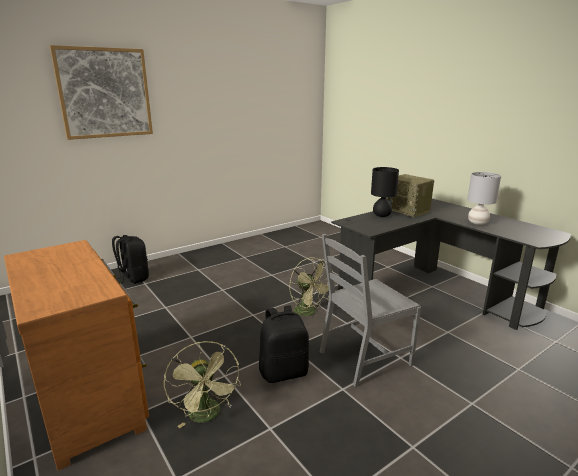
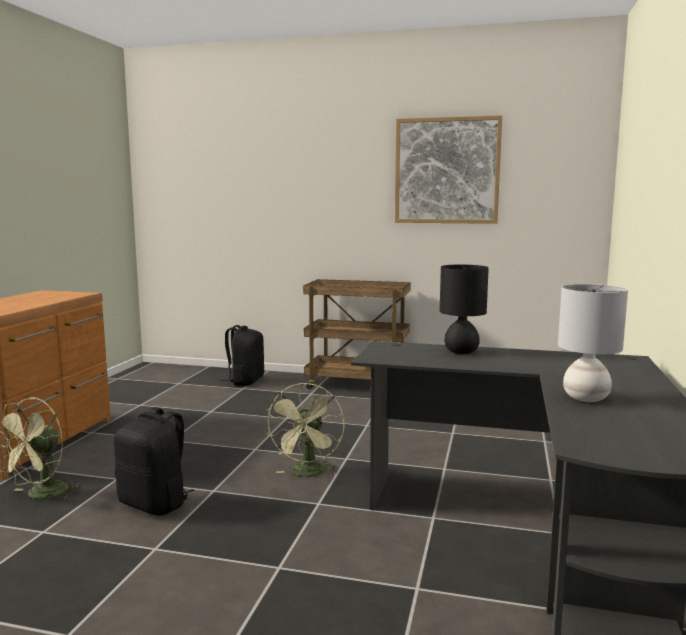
camera: 50 degrees right, 10 degrees down
picture [50,45,153,140] -> picture moved to [395,115,502,224]
grey chair [320,234,421,387] -> none
radio [386,174,434,218] -> none
none -> brown cart [303,279,411,389]

